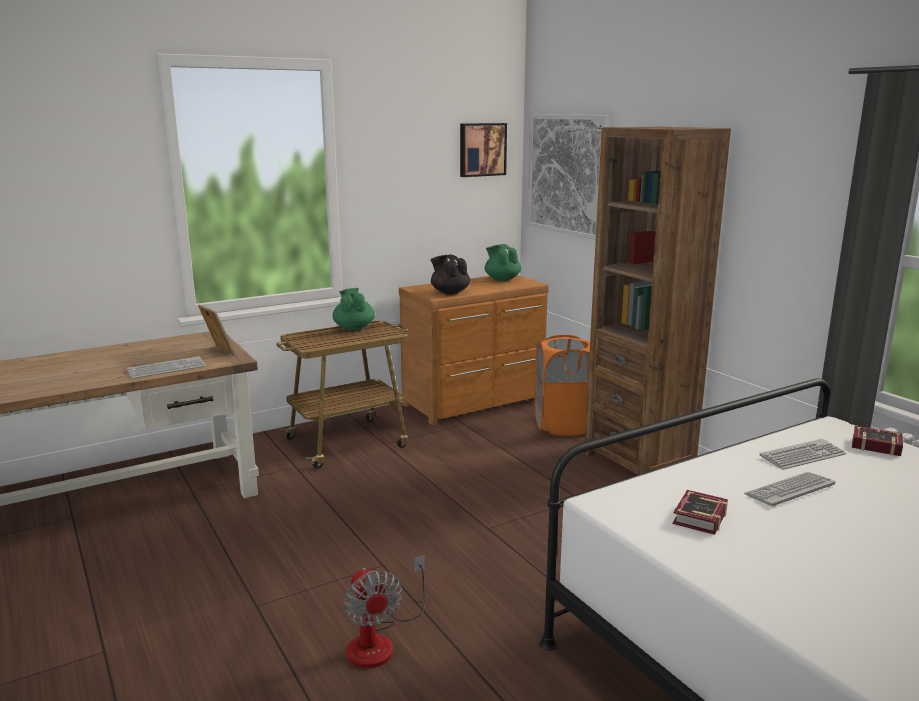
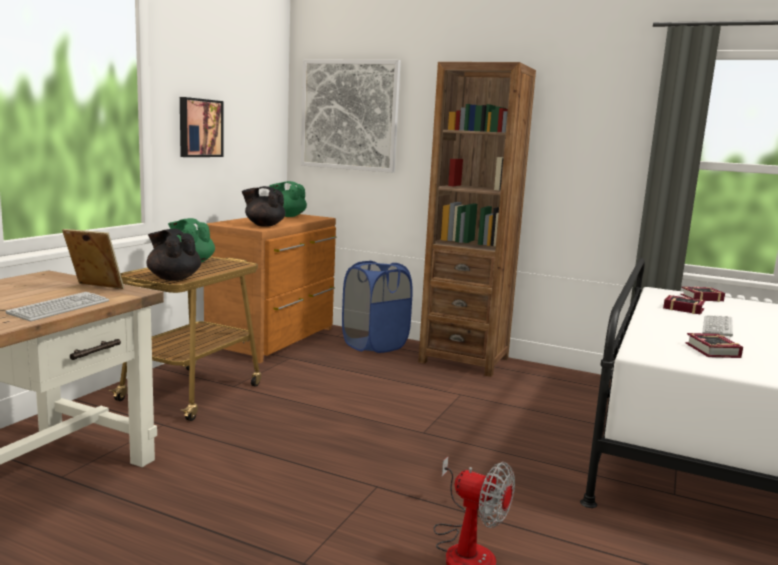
camera: 35 degrees left, 5 degrees down
picture [460,123,507,177] -> picture moved to [180,97,224,157]
orange laundry basket [534,335,590,436] -> blue laundry basket [342,261,413,353]
keyboard [760,439,846,470] -> book [663,295,705,315]
none -> black teapot [146,229,201,281]

